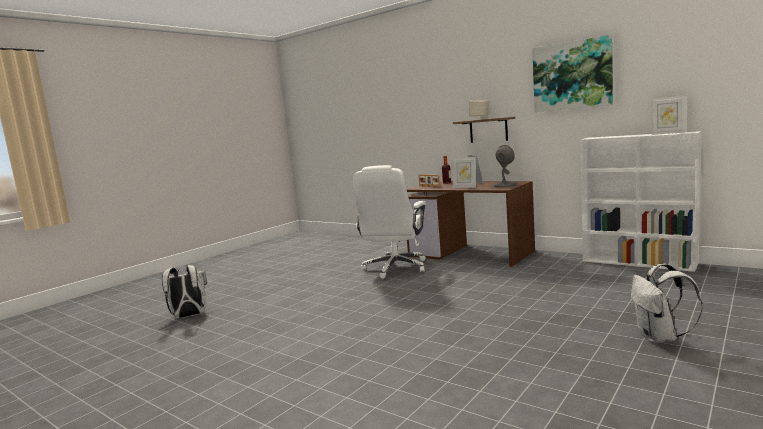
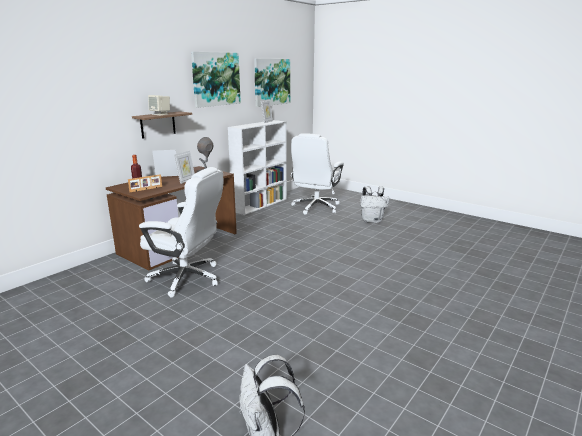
camera: 90 degrees left, 10 degrees up
none -> picture [254,59,290,107]
none -> white office chair [291,133,344,215]

